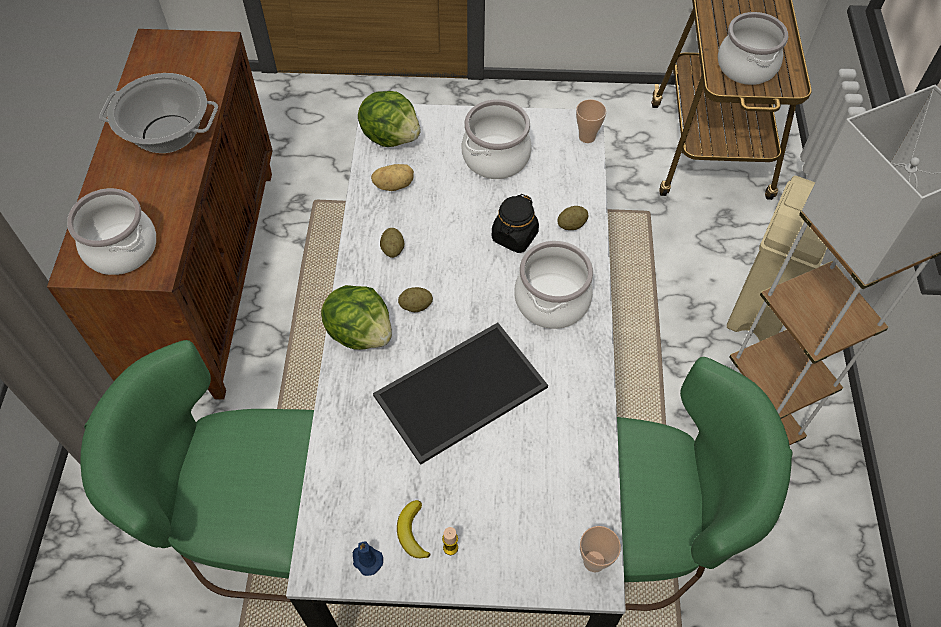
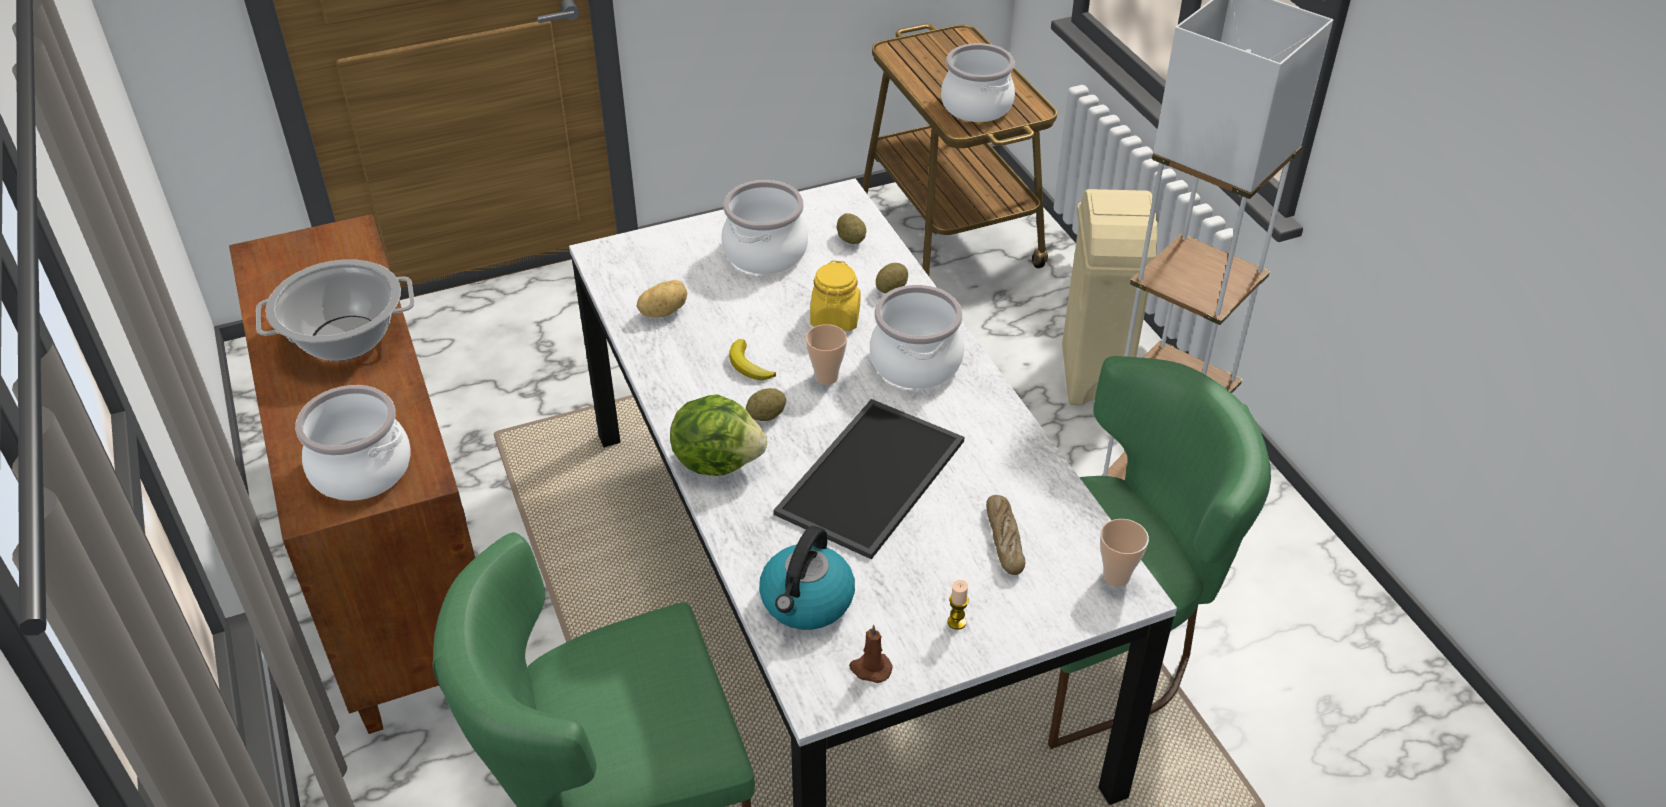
camera: 25 degrees left, 15 degrees down
blue candle [353,541,383,576] -> brown candle [849,625,893,683]
lettuce [358,91,421,147] -> none
potato [380,228,404,258] -> potato moved to [837,213,866,244]
banana [397,500,431,558] -> banana moved to [729,339,776,380]
black jar [492,194,539,253] -> yellow jar [810,260,861,331]
cup [576,99,607,143] -> cup moved to [806,324,847,385]
none -> kettle [759,526,855,630]
none -> bread [986,495,1025,575]

